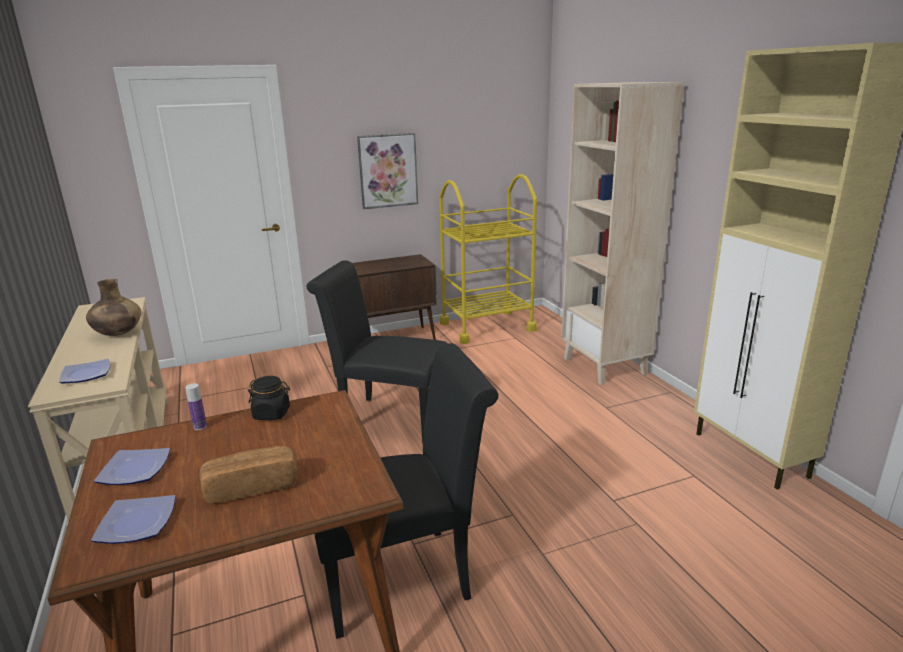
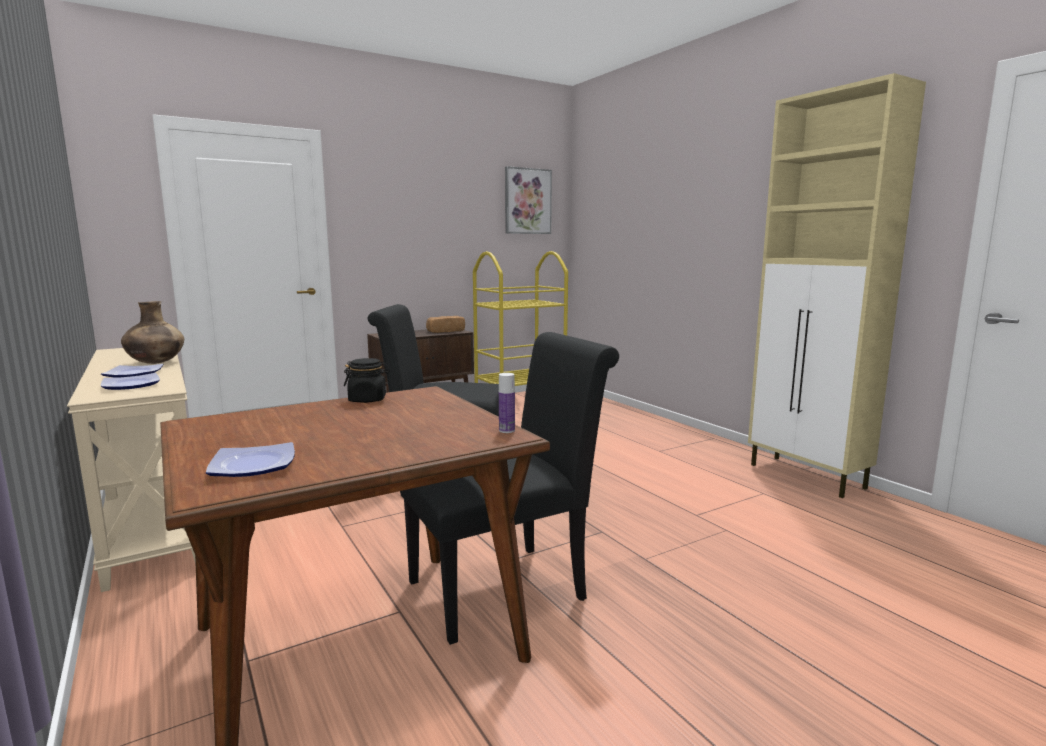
camera: 10 degrees left, 10 degrees down
plate [94,448,170,485] -> plate moved to [101,364,164,377]
bottle [185,383,207,430] -> bottle moved to [499,373,515,433]
bread [199,446,297,503] -> bread moved to [426,316,465,333]
picture [357,133,418,209] -> picture moved to [505,166,552,234]
beige bookcase [561,82,684,385] -> none

